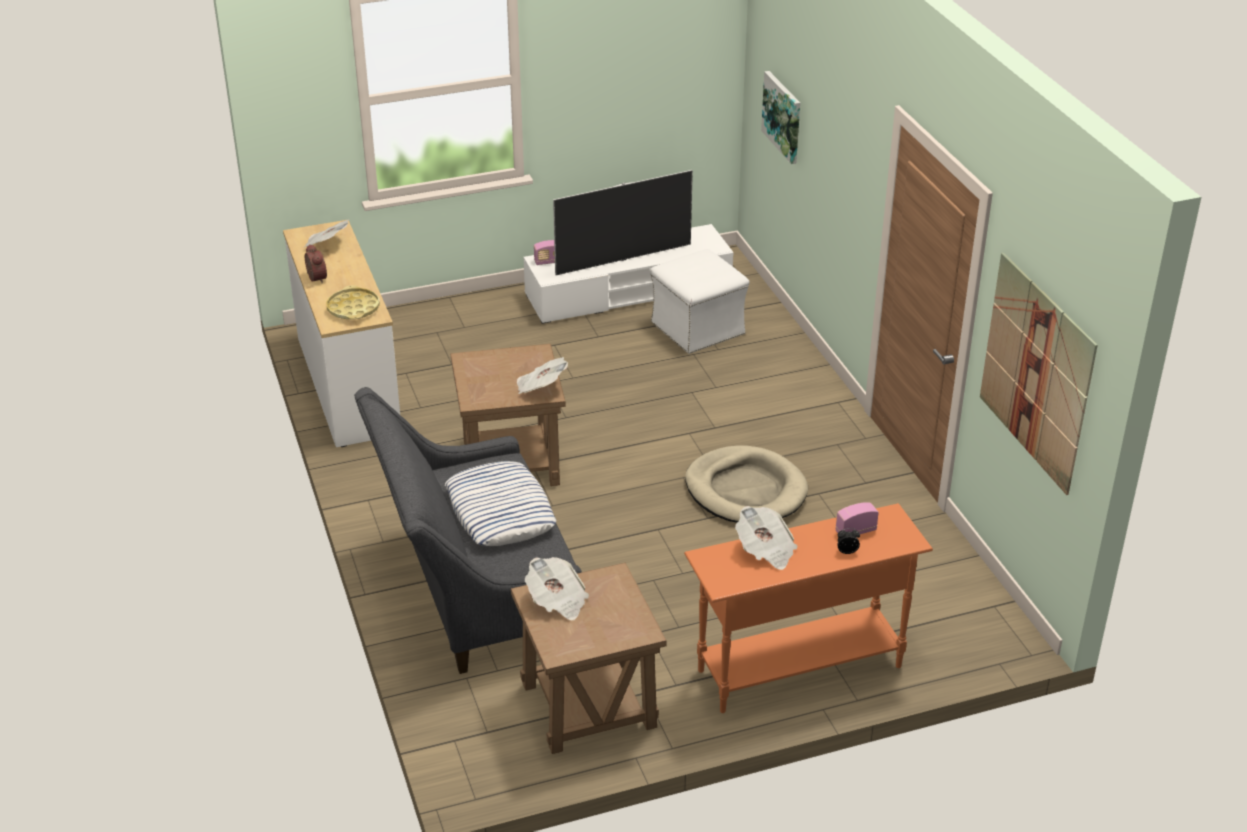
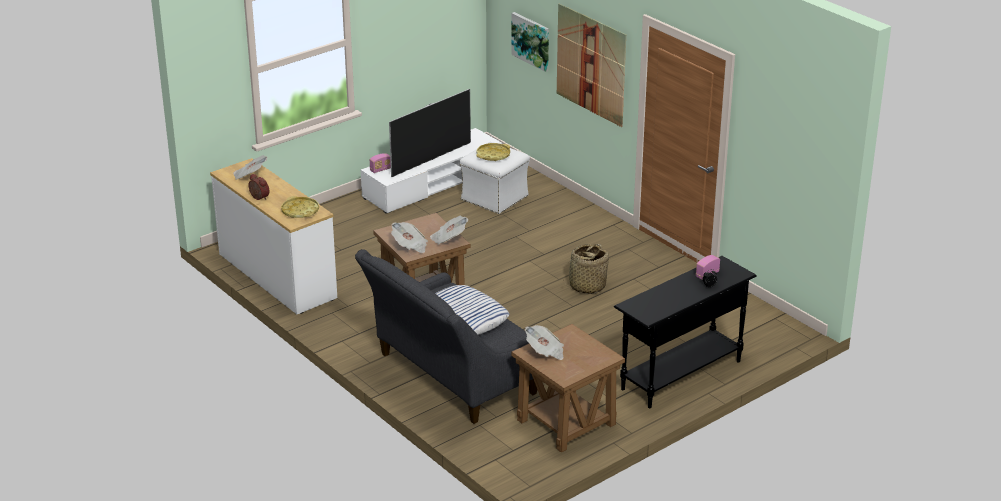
camera: 20 degrees left, 5 degrees down
orange console table [684,503,933,713] -> black console table [614,256,757,408]
beige dog bed [685,445,808,523] -> basket [563,244,609,294]
newspaper [735,506,798,570] -> newspaper moved to [391,222,428,253]
picture [980,253,1098,495] -> picture moved to [557,4,626,127]
none -> yellow tray [476,143,510,161]

